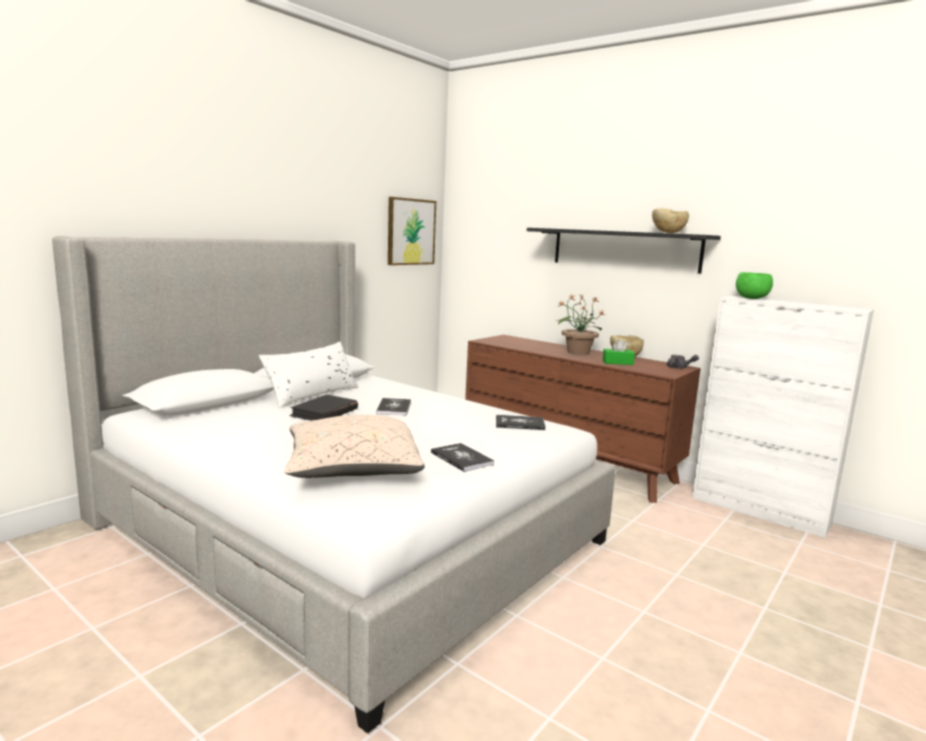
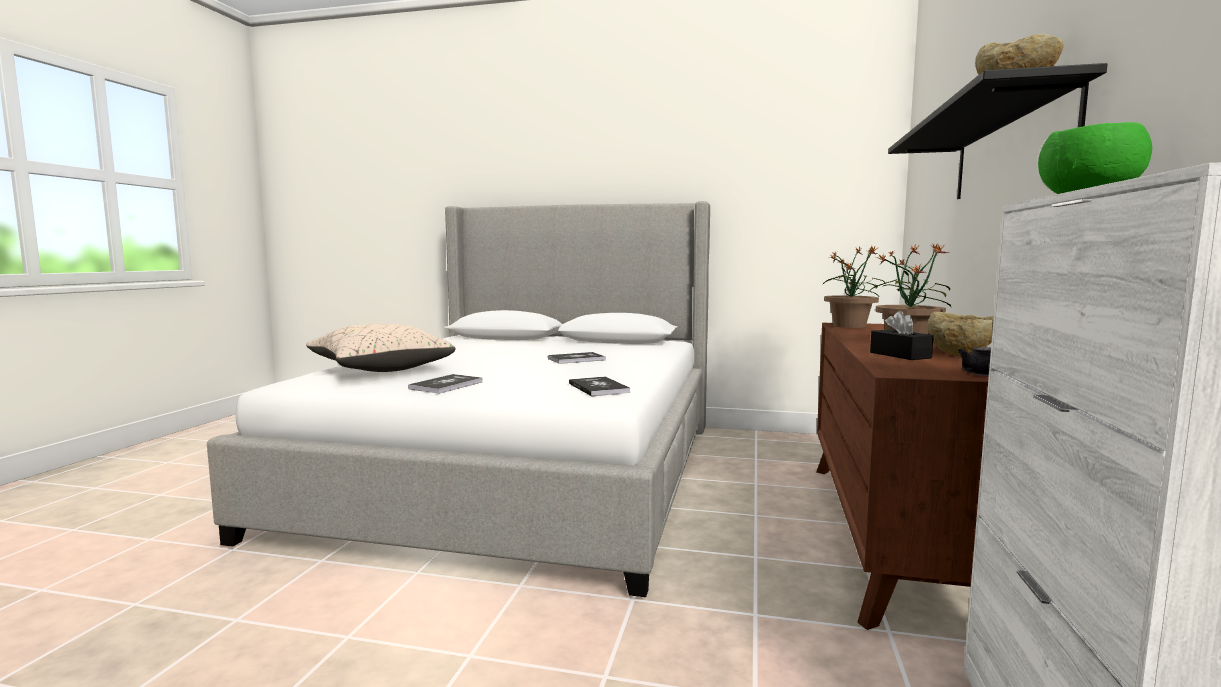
camera: 65 degrees right, 5 degrees down
white pillow [259,342,359,408] -> none
black book [289,395,358,421] -> none
picture [388,197,436,265] -> none
green tissue box [603,339,635,365] -> black tissue box [870,311,934,360]
none -> potted plant [822,246,886,328]

